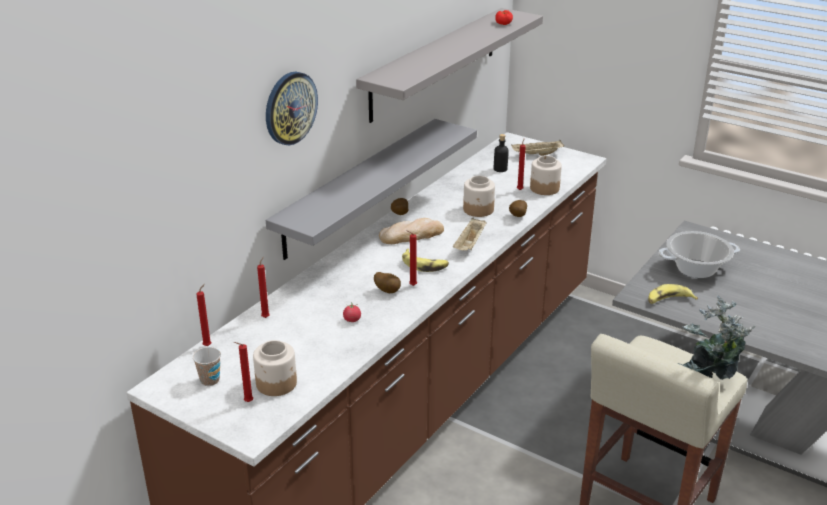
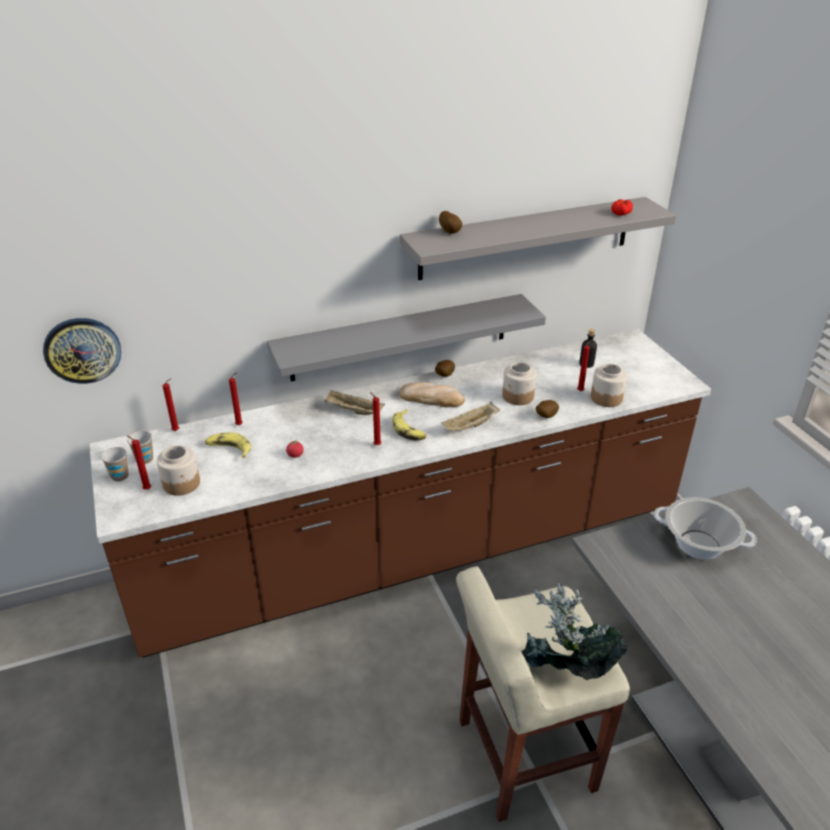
camera: 35 degrees right, 5 degrees up
wall clock [266,72,318,145] -> wall clock moved to [43,318,121,384]
potato [374,272,401,293] -> potato moved to [439,211,462,234]
beige tray [511,140,564,156] -> beige tray moved to [324,390,385,415]
banana [648,284,698,304] -> banana moved to [205,432,251,458]
none -> cup [101,447,129,482]

